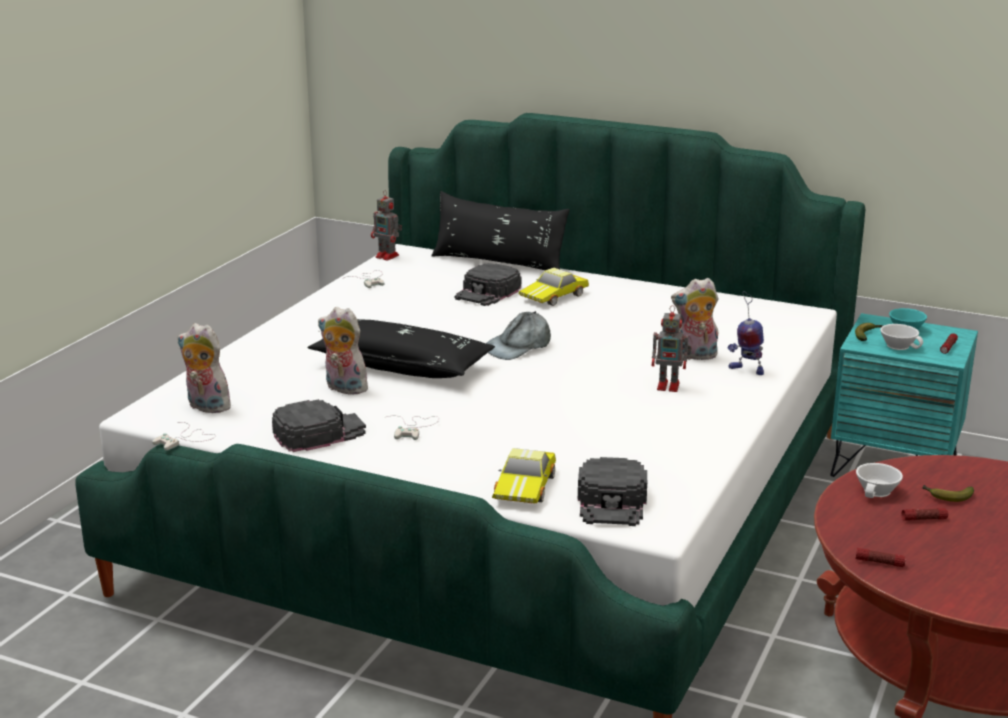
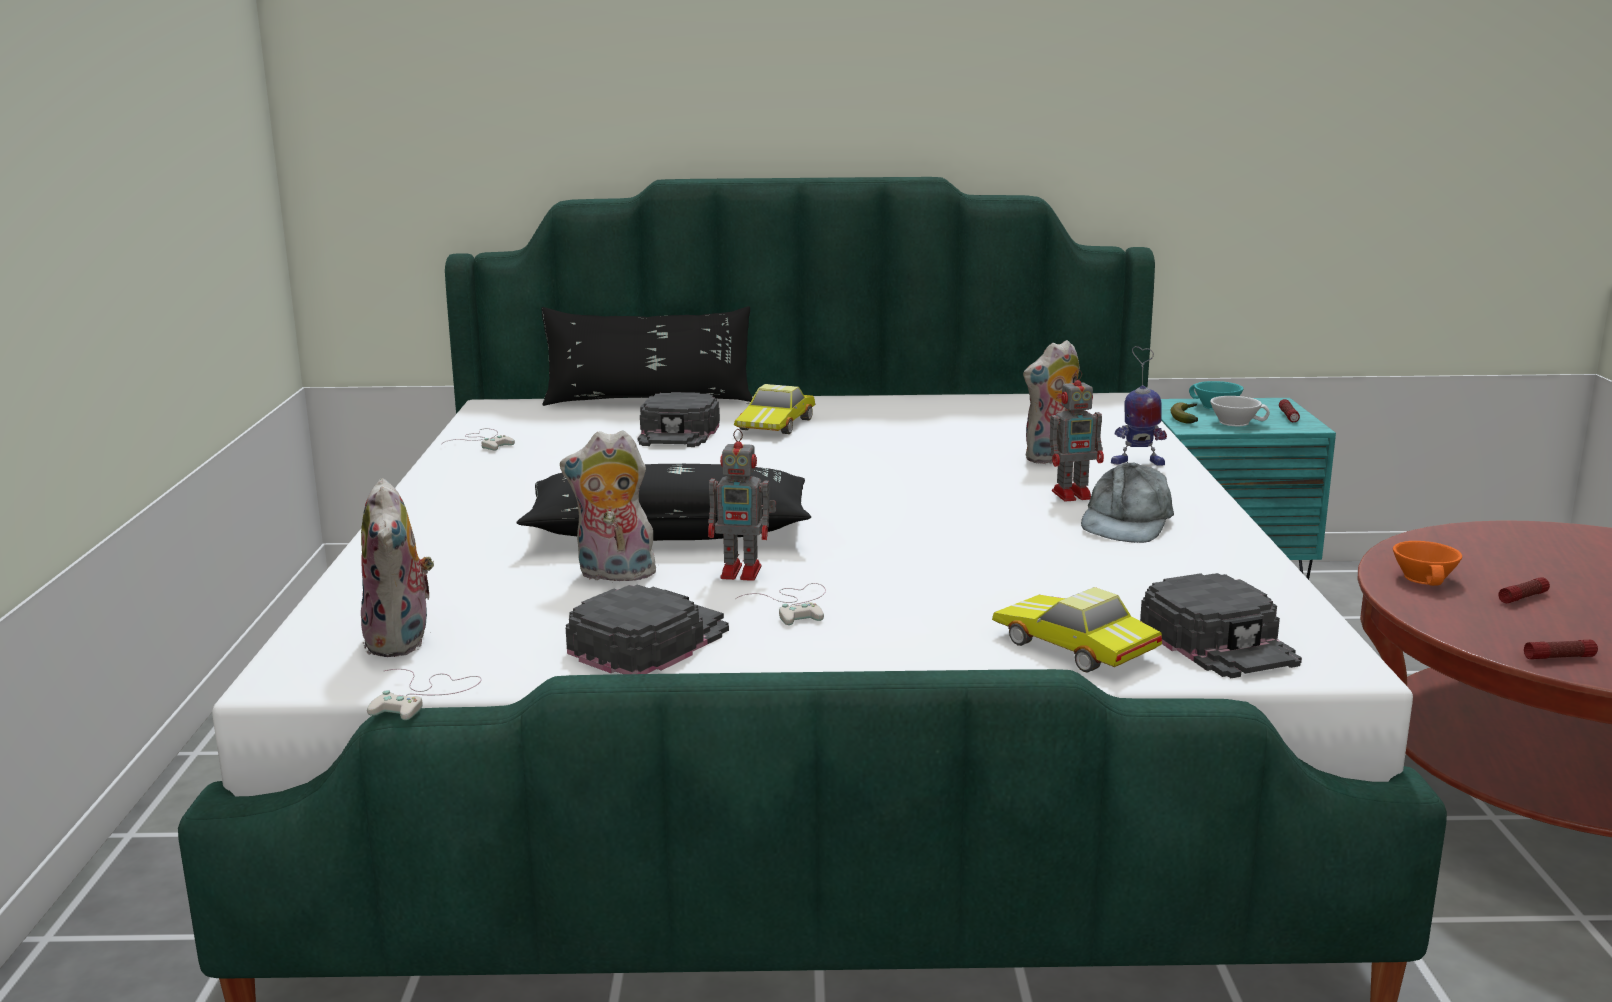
camera: 25 degrees left, 5 degrees down
plush toy [178,323,233,413] -> plush toy turned 105 degrees counterclockwise [361,478,434,657]
toy robot [371,190,402,261] -> toy robot moved to [708,429,776,581]
grey cap [486,311,551,360] -> grey cap moved to [1081,462,1174,543]
toy car [492,448,556,504] -> toy car turned 150 degrees clockwise [992,587,1162,673]
white cup [856,463,903,498] -> orange cup [1393,541,1462,586]
banana [922,485,974,502] -> none

